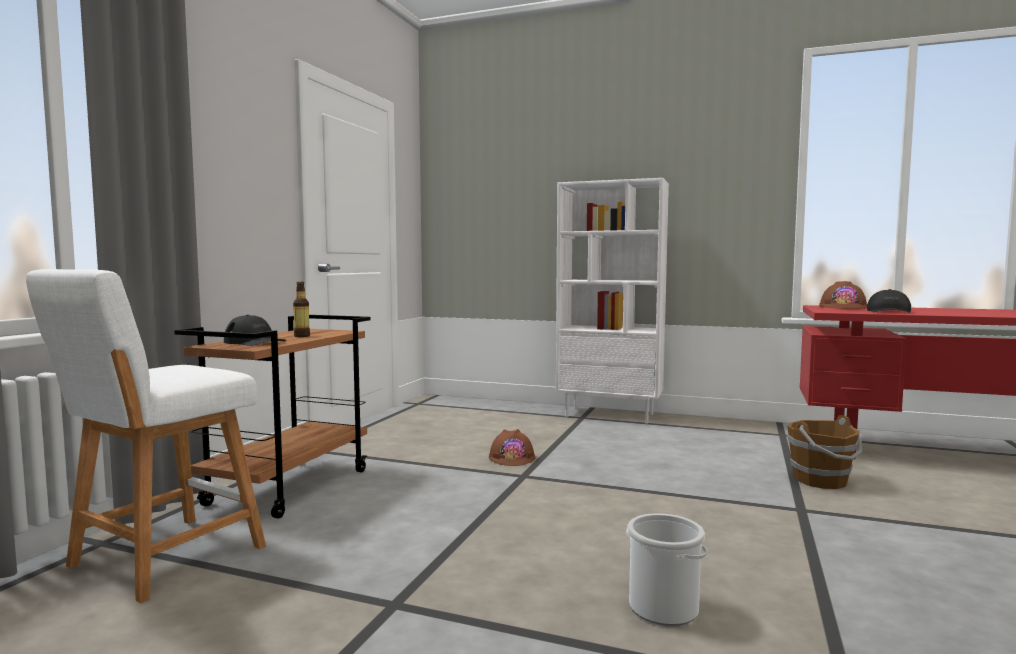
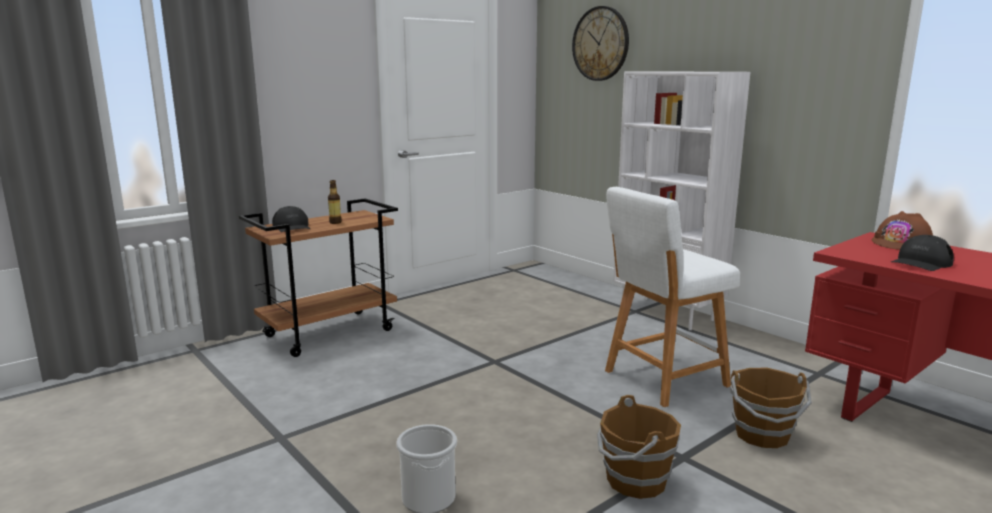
camera: 30 degrees right, 10 degrees up
white stool [26,269,266,603] -> white stool moved to [605,187,740,407]
brown hard hat [489,429,535,466] -> none
none -> wall clock [572,6,629,81]
none -> brown bucket [597,395,681,499]

